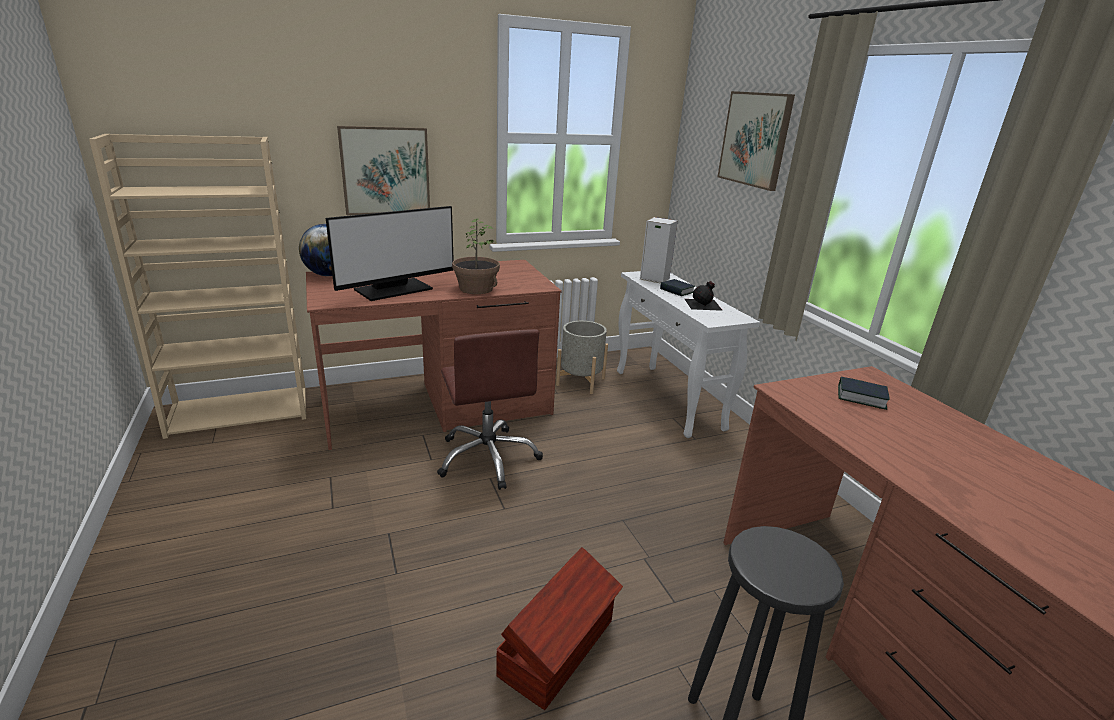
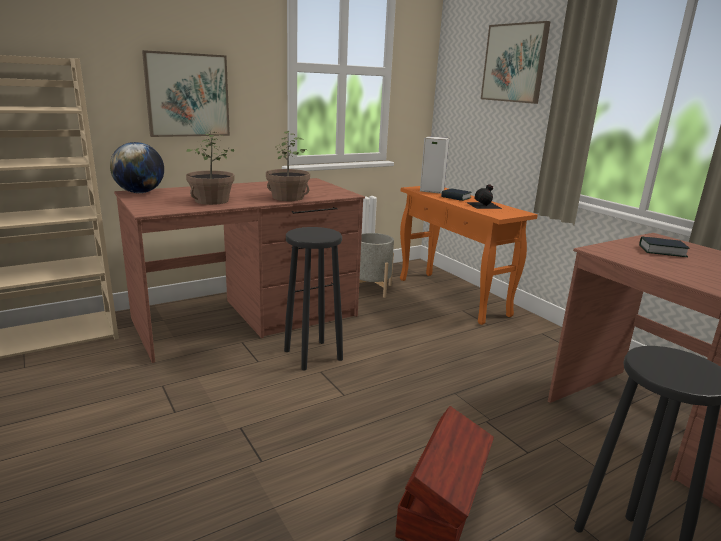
camera: 10 degrees left, 5 degrees down
monitor [326,206,454,301] -> potted plant [186,132,235,205]
brown office chair [437,329,543,490] -> black stool [284,227,343,371]
white console table [617,271,760,438] -> orange console table [400,186,538,325]

